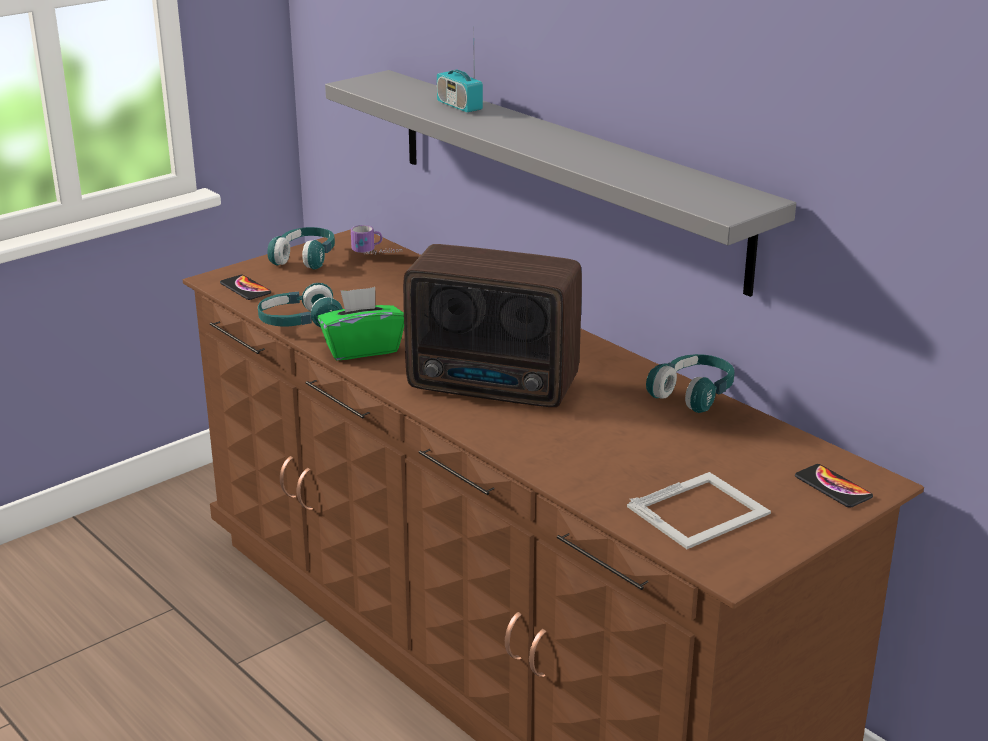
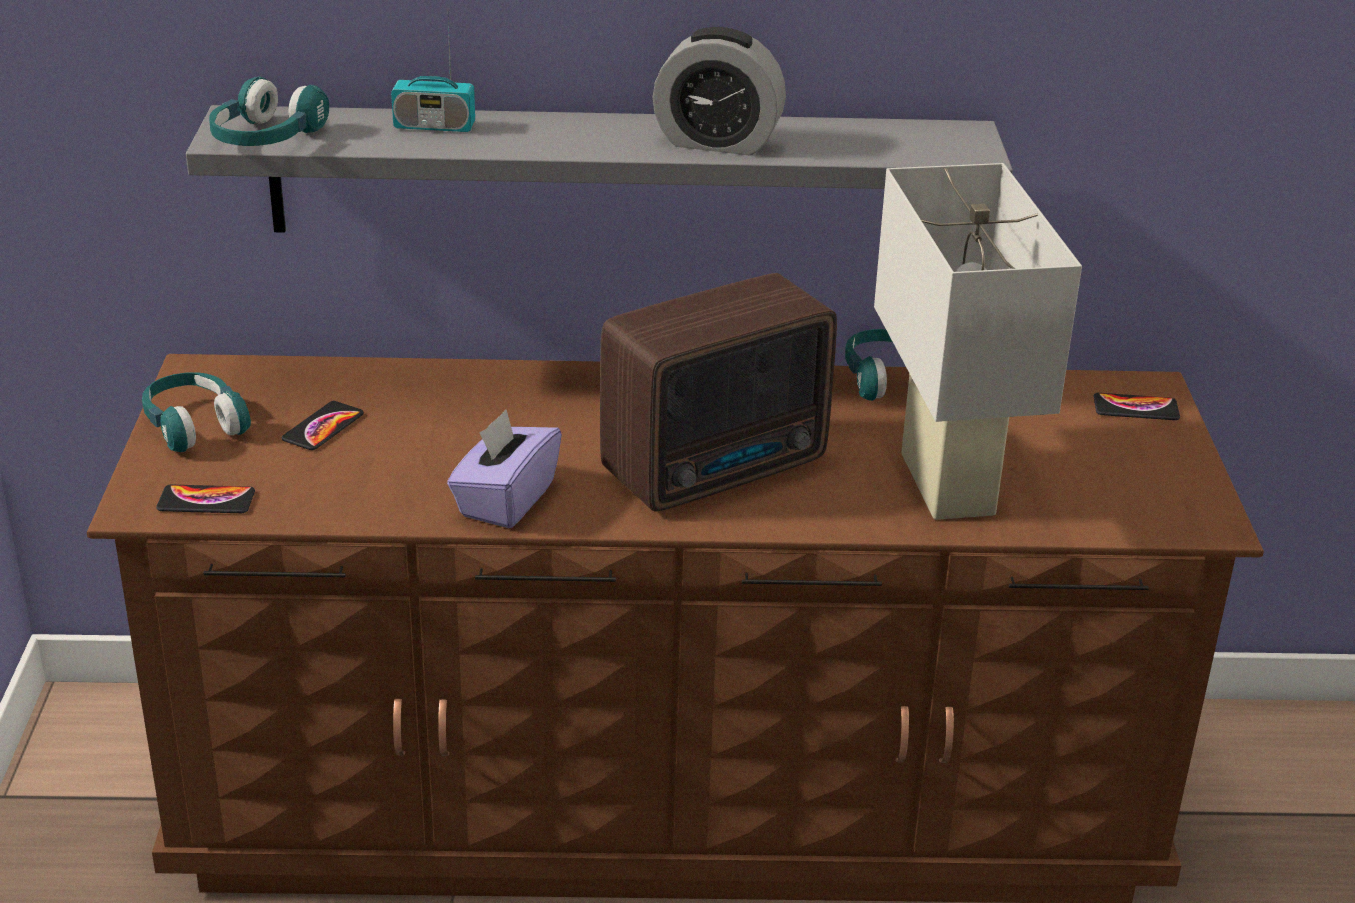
camera: 50 degrees left, 5 degrees up
turquoise headphones [258,283,343,327] -> turquoise headphones moved to [209,77,329,146]
green tissue box [317,287,404,360] -> purple tissue box [447,410,562,528]
mug [351,225,402,255] -> none
picture frame [627,472,771,549] -> none
none -> phone [282,401,364,450]
none -> alarm clock [653,27,786,156]
none -> white table lamp [874,163,1082,520]

